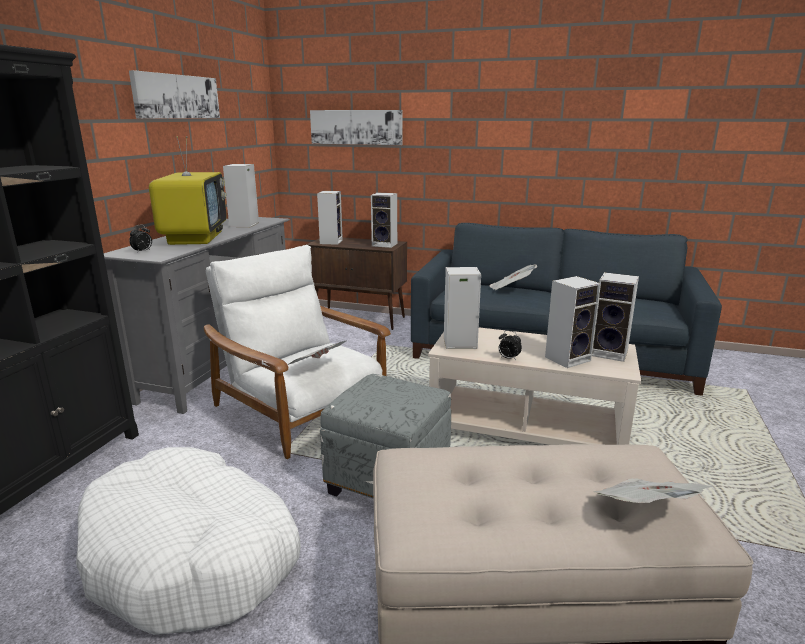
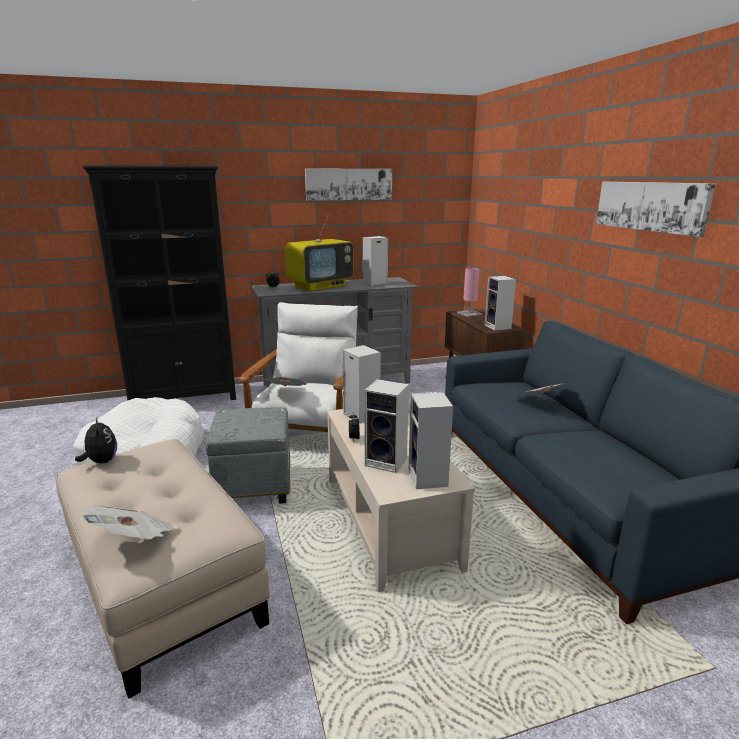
camera: 55 degrees right, 0 degrees up
picture [310,110,402,145] -> picture moved to [596,182,716,237]
speaker [317,191,343,245] -> pink table lamp [457,268,482,317]
none -> plush toy [75,417,117,463]

